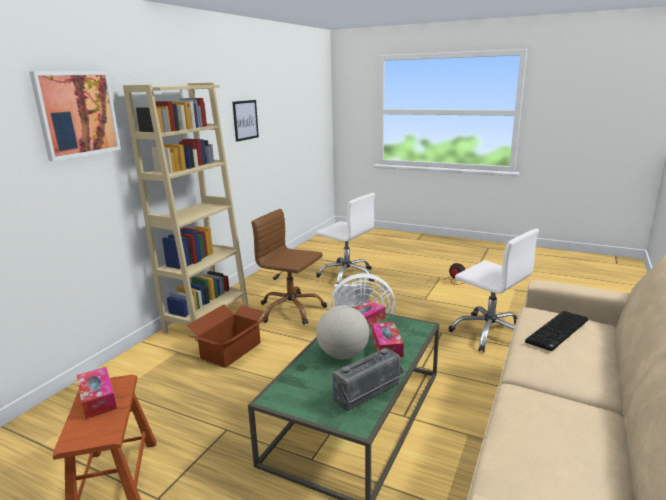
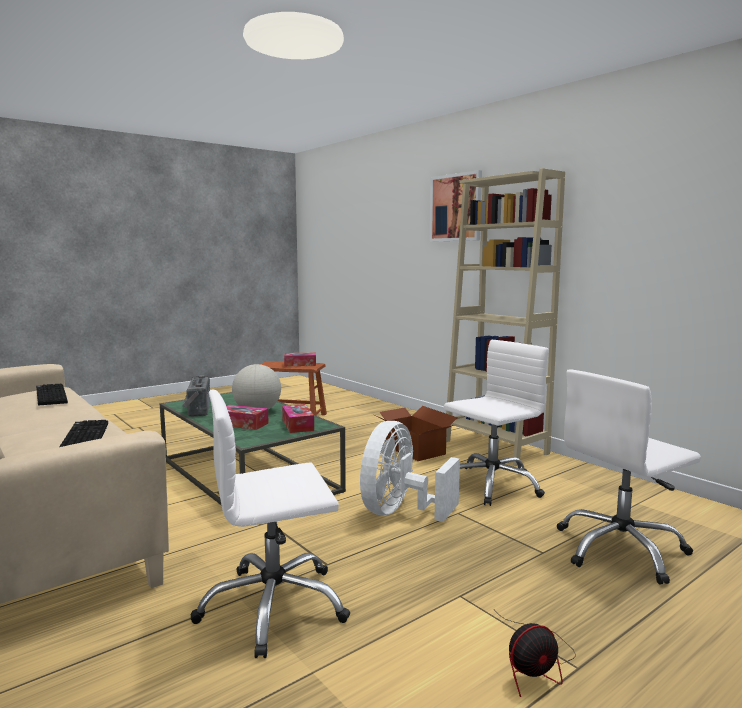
camera: 115 degrees right, 10 degrees down
picture [232,100,259,142] -> none
brown office chair [251,209,327,325] -> white office chair [444,340,549,506]
none -> keyboard [36,384,68,405]

